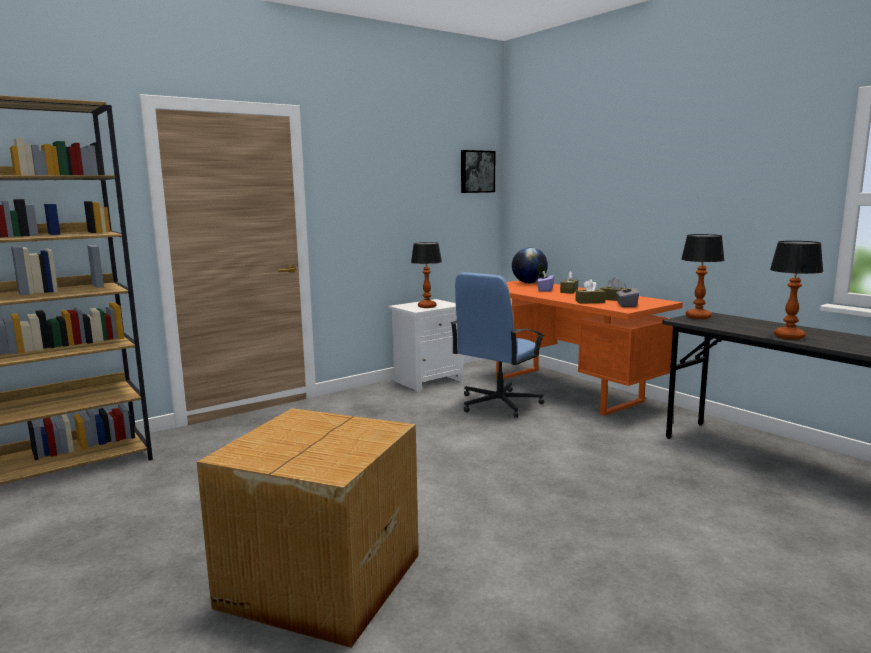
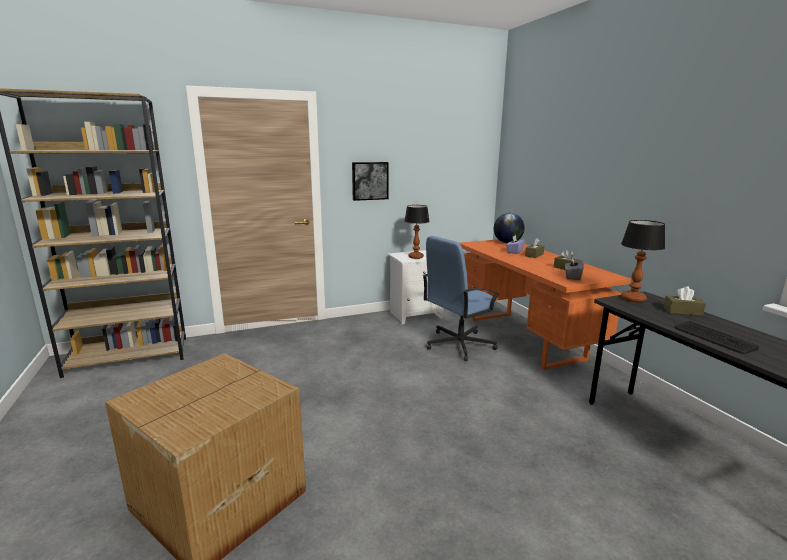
camera: 15 degrees right, 5 degrees up
picture [461,150,495,193] -> picture moved to [352,162,389,201]
brown tissue box [575,279,606,304] -> brown tissue box moved to [663,286,706,316]
table lamp [770,241,823,340] -> keyboard [675,321,759,354]

